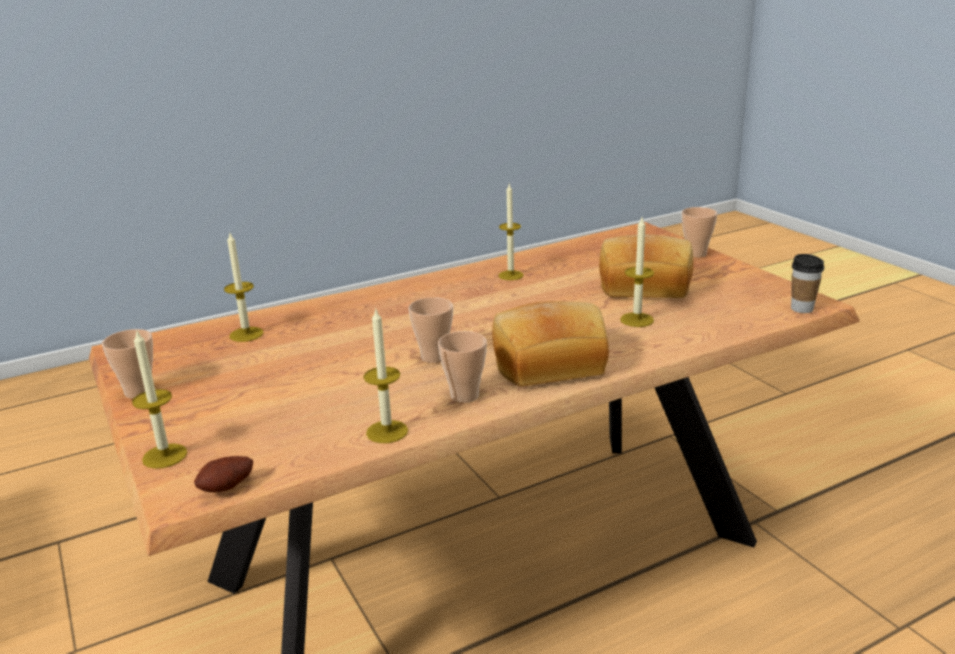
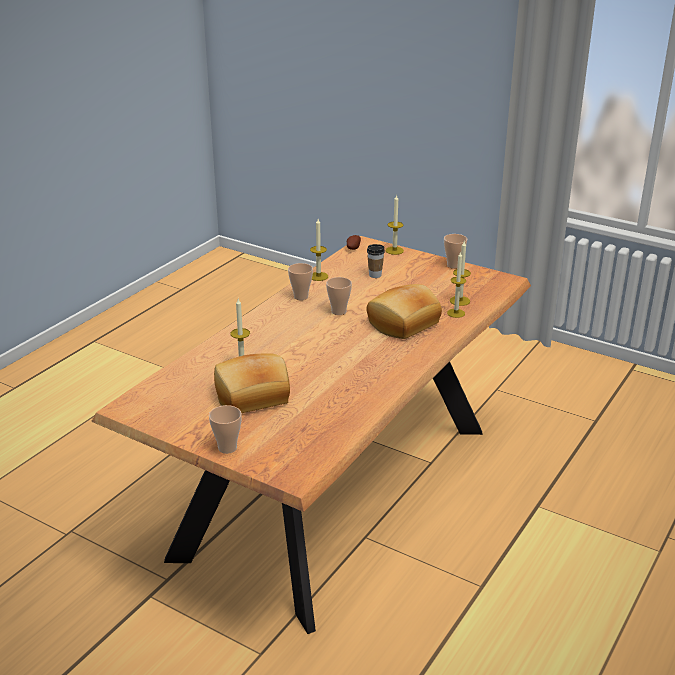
camera: 150 degrees right, 5 degrees up
bread [492,301,609,386] -> bread moved to [366,284,442,339]
candle [498,184,524,280] -> candle moved to [447,251,466,318]
cup [791,254,824,313] -> cup moved to [367,244,385,278]

